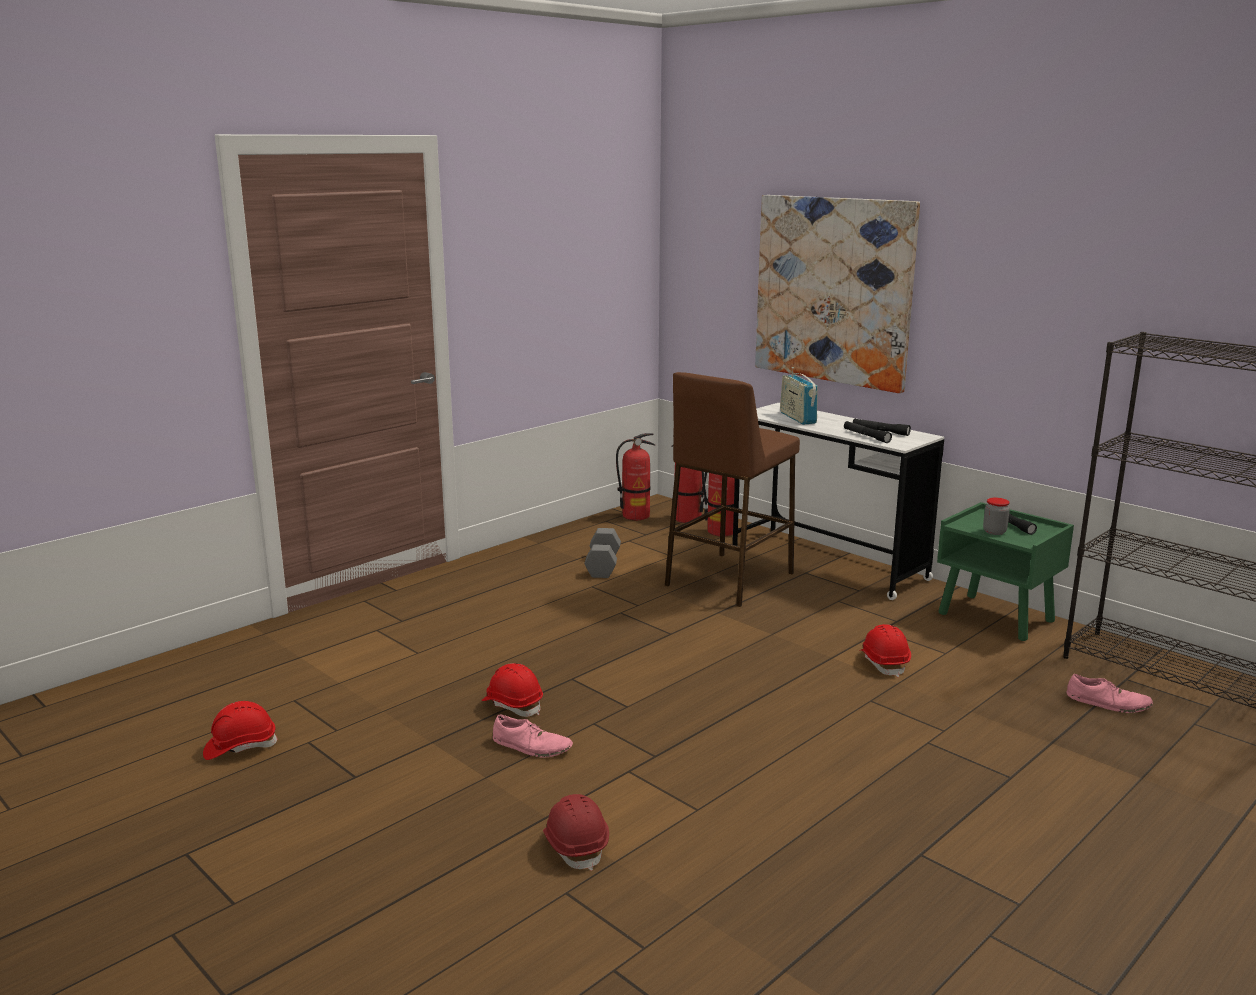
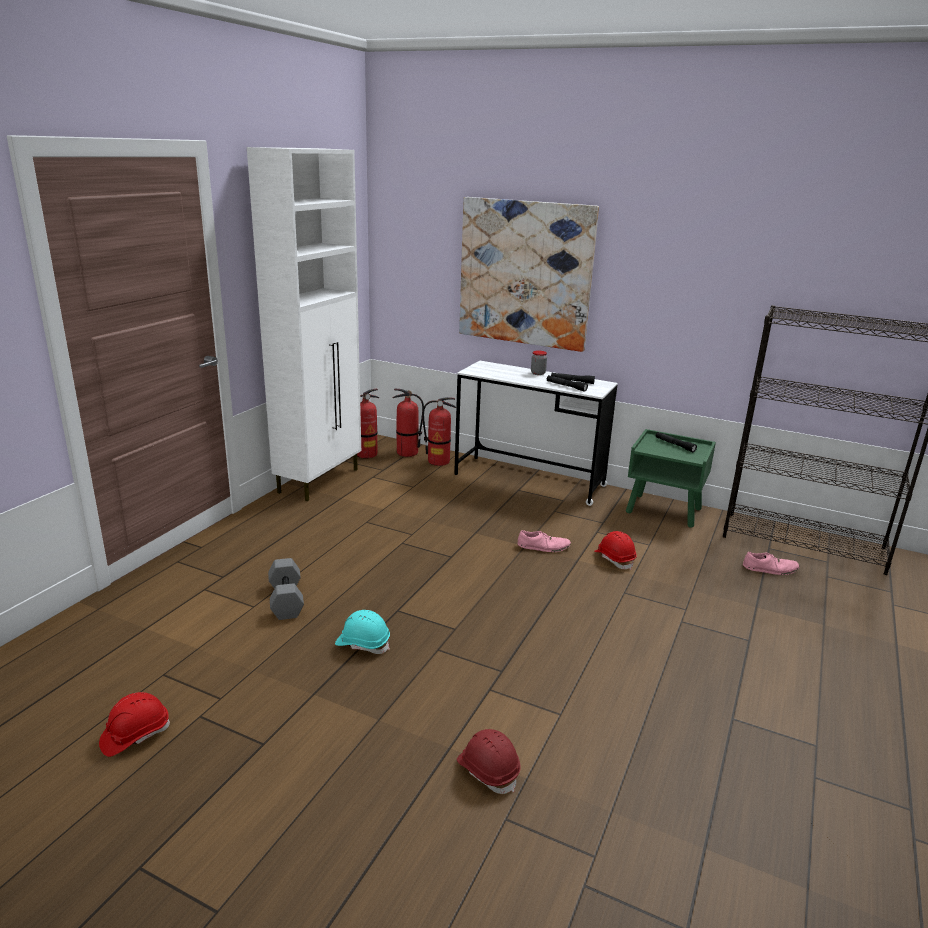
camera: 20 degrees left, 5 degrees up
red hard hat [481,663,543,717] -> turquoise hard hat [335,610,390,654]
pink shoe [493,715,573,758] -> pink shoe moved to [518,530,571,552]
grey dumbbell [584,528,621,578] -> grey dumbbell moved to [268,558,304,620]
brown stool [665,372,800,607] -> none
radio [780,367,818,425] -> none
jar [983,498,1010,535] -> jar moved to [531,350,547,375]
none -> white cabinet [247,147,361,501]

